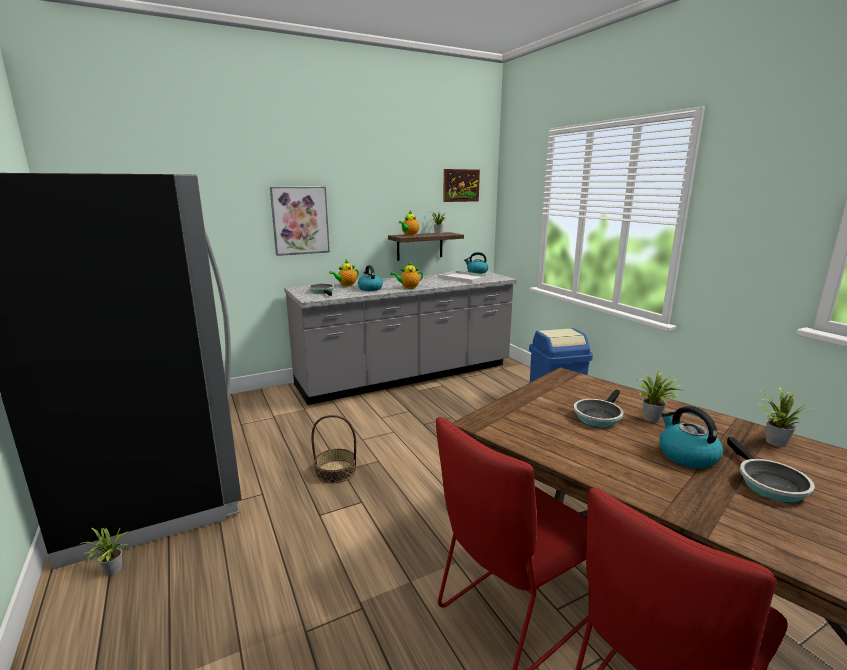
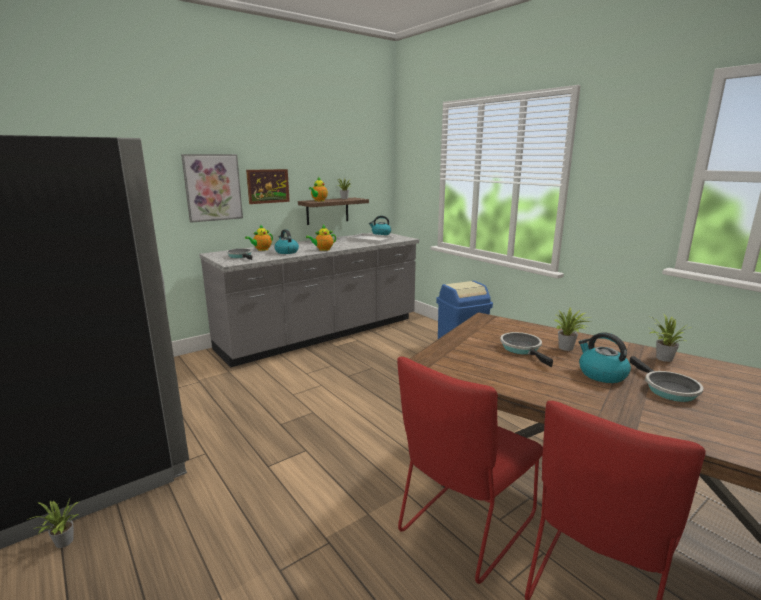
camera: 10 degrees left, 0 degrees up
basket [311,415,356,483] -> none
picture [443,169,480,202] -> picture moved to [246,169,290,204]
frying pan [574,389,623,427] -> frying pan turned 135 degrees clockwise [500,332,553,367]

